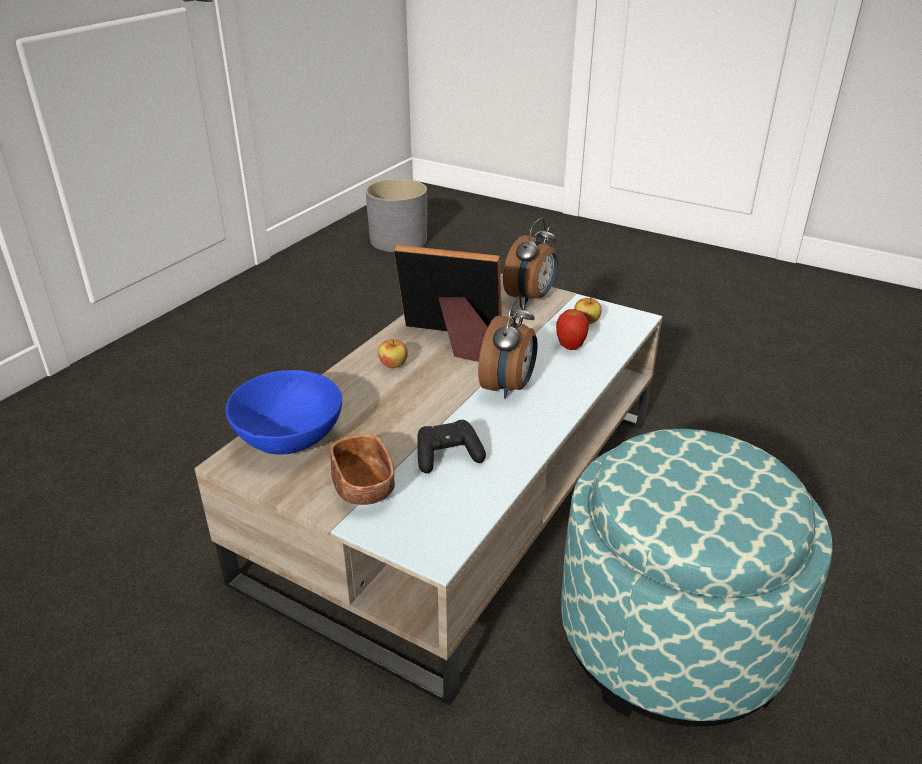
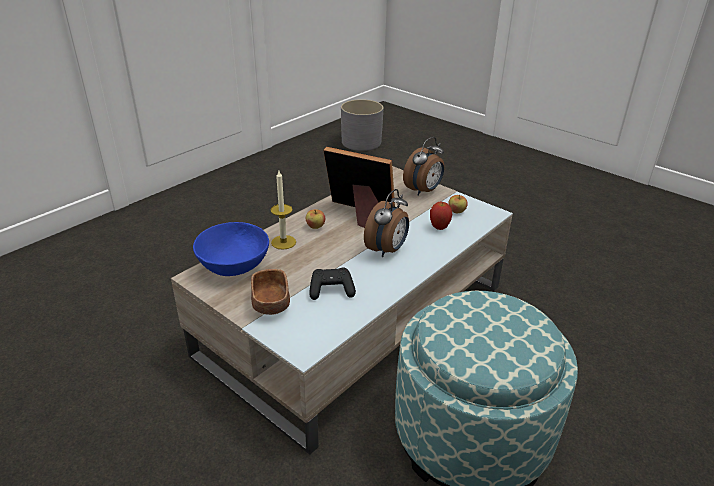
camera: 10 degrees right, 0 degrees up
none -> candle [270,171,296,250]

